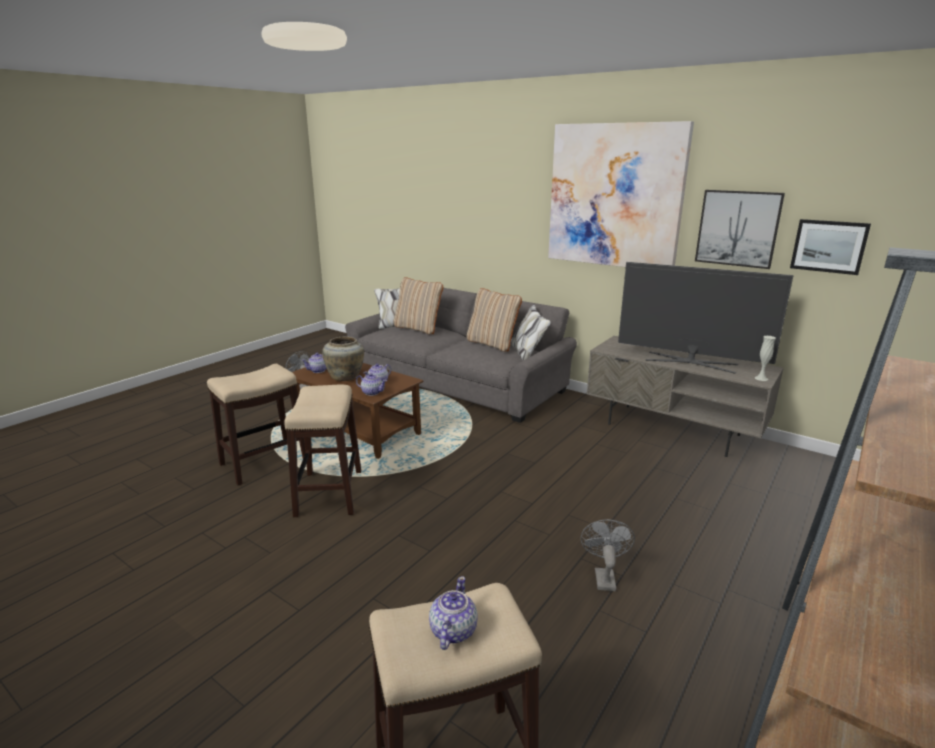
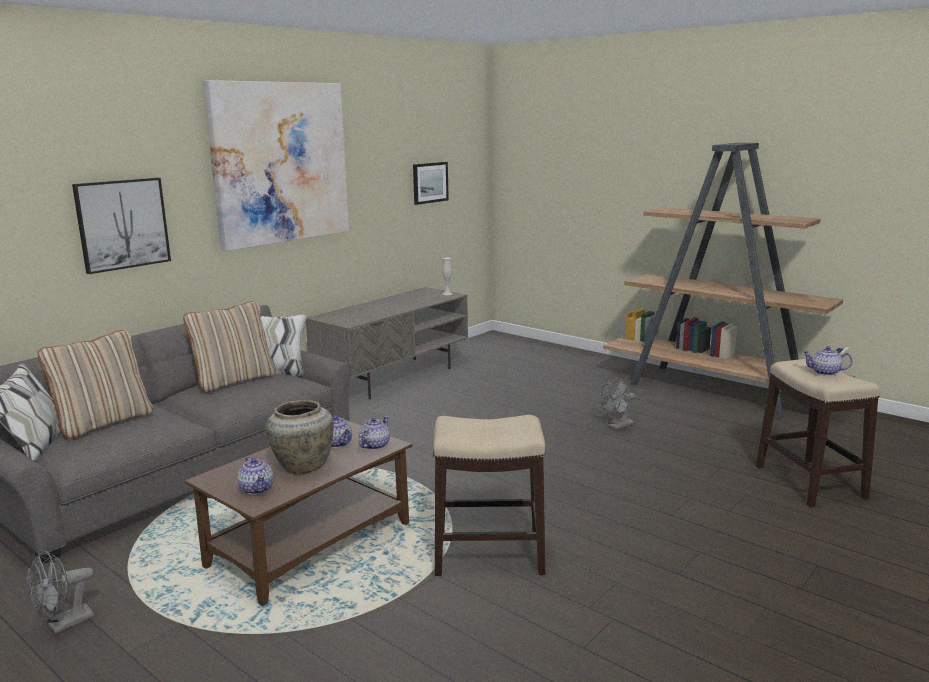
camera: 85 degrees left, 5 degrees down
stool [207,364,305,486] -> none
grey fan [581,519,635,591] -> grey fan turned 45 degrees counterclockwise [600,377,635,430]
television [618,262,793,374] -> none
picture [695,190,785,269] -> picture moved to [72,178,171,274]

